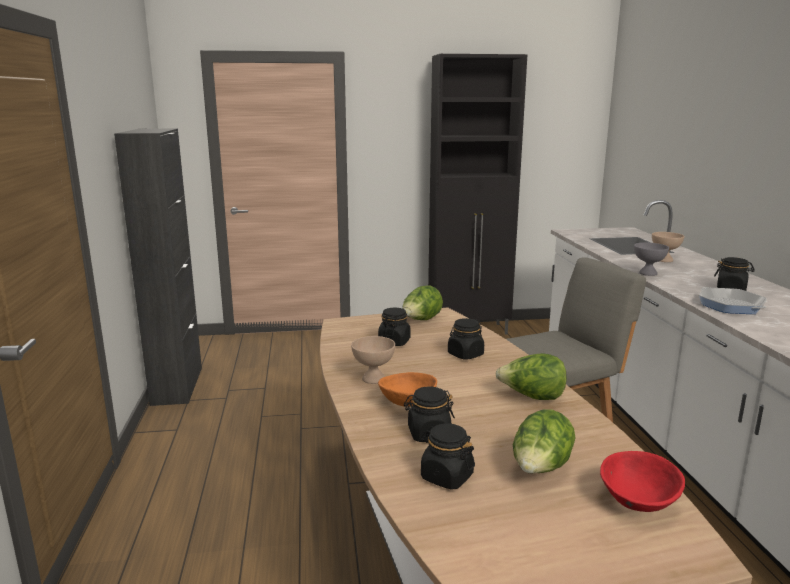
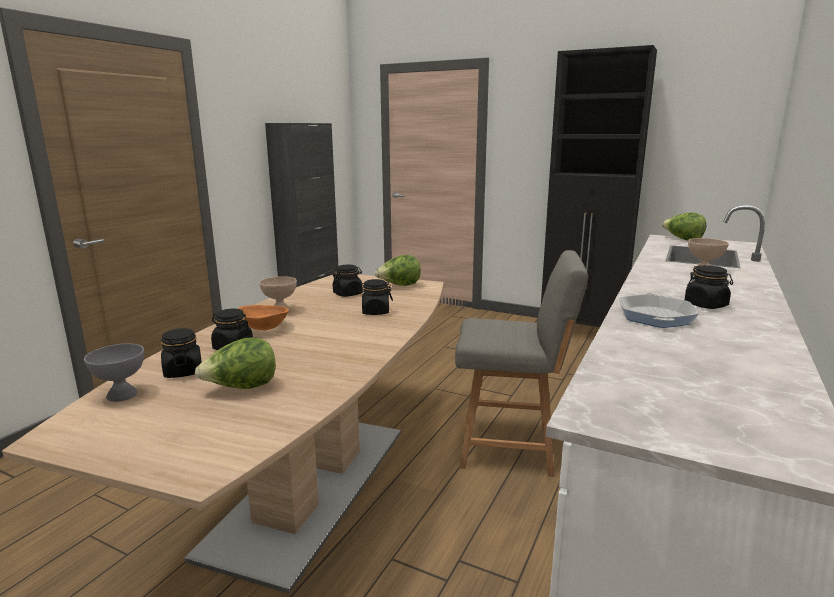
camera: 35 degrees right, 0 degrees up
lettuce [495,353,567,400] -> lettuce moved to [662,212,706,241]
red bowl [600,451,685,512] -> none
grey bowl [634,243,669,276] -> grey bowl moved to [84,343,144,402]

